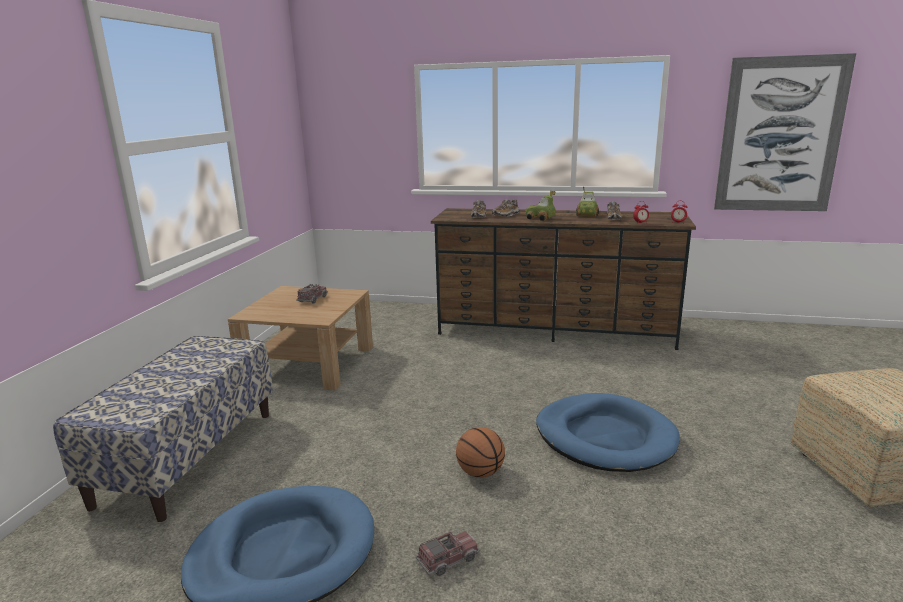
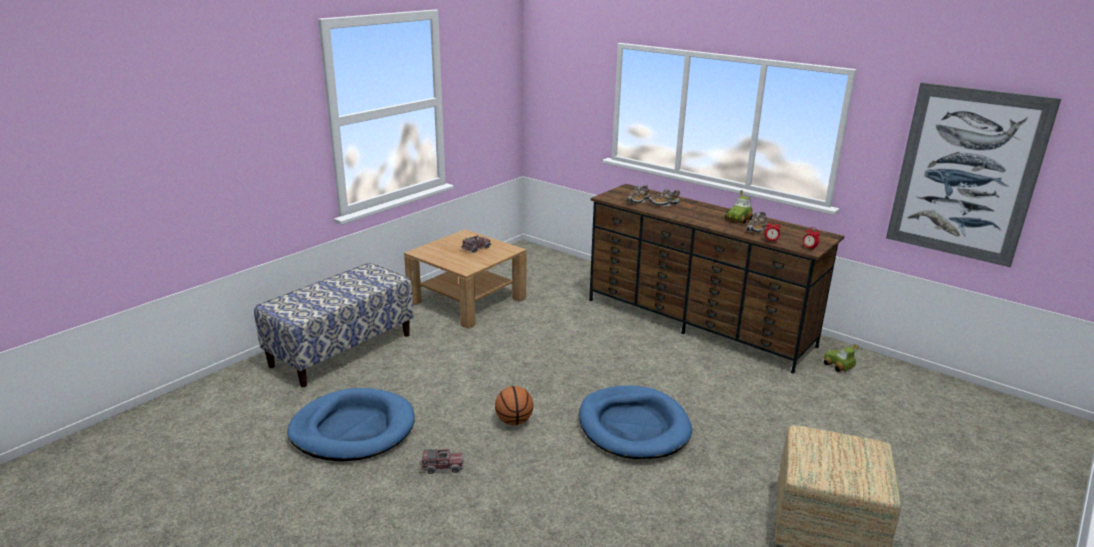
camera: 25 degrees right, 5 degrees up
toy car [526,191,555,221] -> toy car moved to [824,344,858,372]

